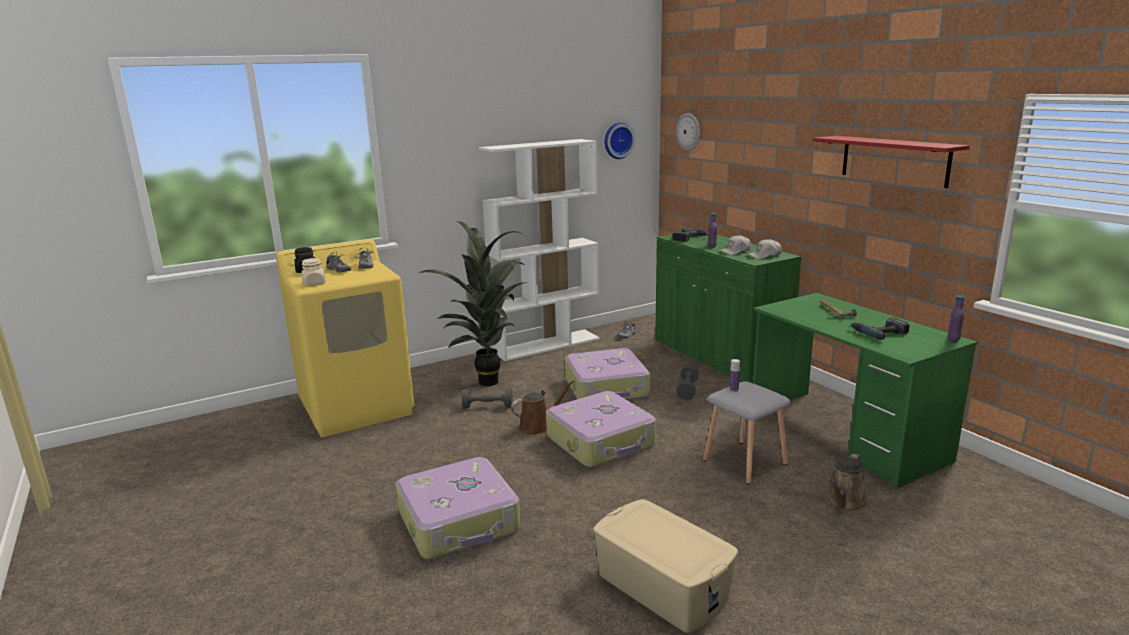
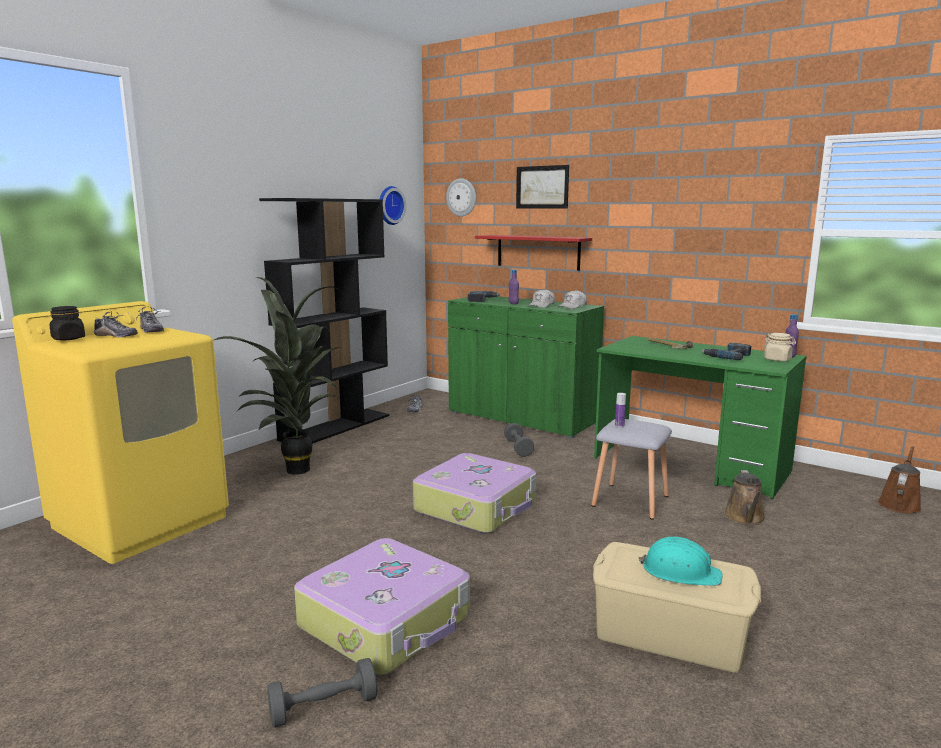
camera: 25 degrees left, 5 degrees down
beige jar [302,258,326,286] -> beige jar moved to [764,333,796,361]
grey dumbbell [462,388,513,408] -> grey dumbbell moved to [267,658,377,728]
white bookcase [479,139,600,361] -> black bookcase [259,198,389,444]
brown watering can [511,380,574,434] -> brown watering can moved to [877,446,922,514]
suitcase [565,348,650,400] -> none
red shelf [813,136,970,188] -> red shelf moved to [475,235,592,270]
none -> picture [516,165,569,209]
none -> turquoise hard hat [639,537,723,586]

